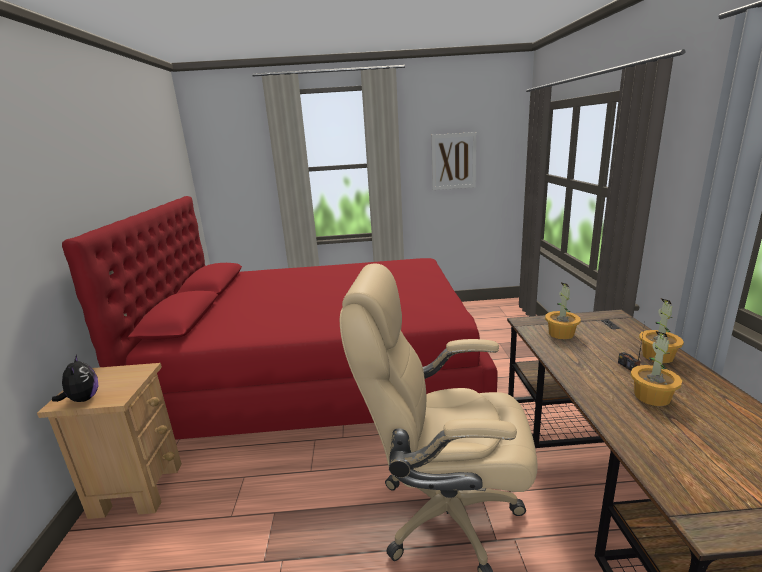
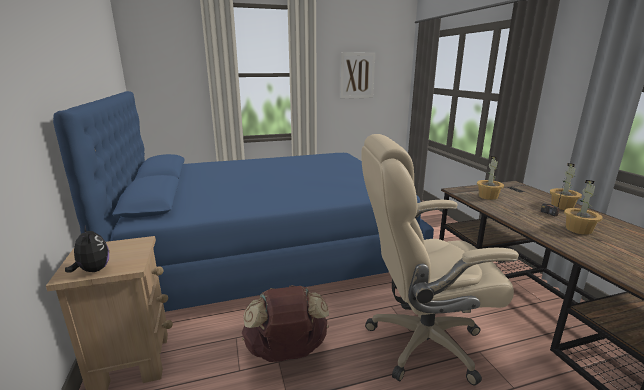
camera: 15 degrees left, 0 degrees up
red bed [62,196,498,440] -> blue bed [53,91,434,312]
none -> brown backpack [242,285,329,362]

